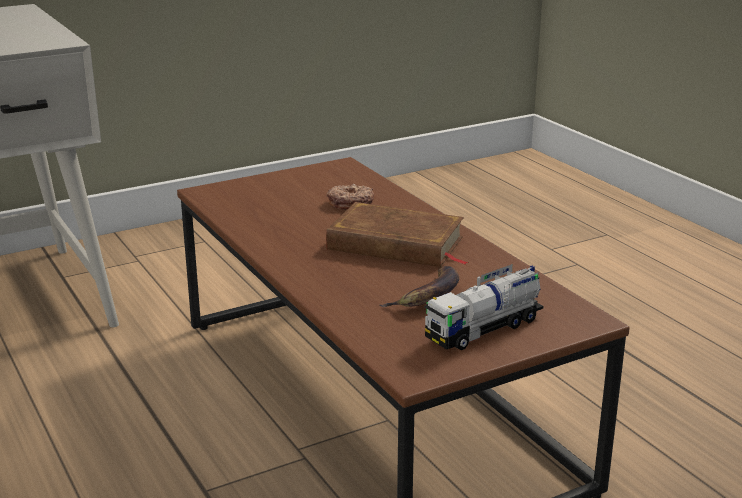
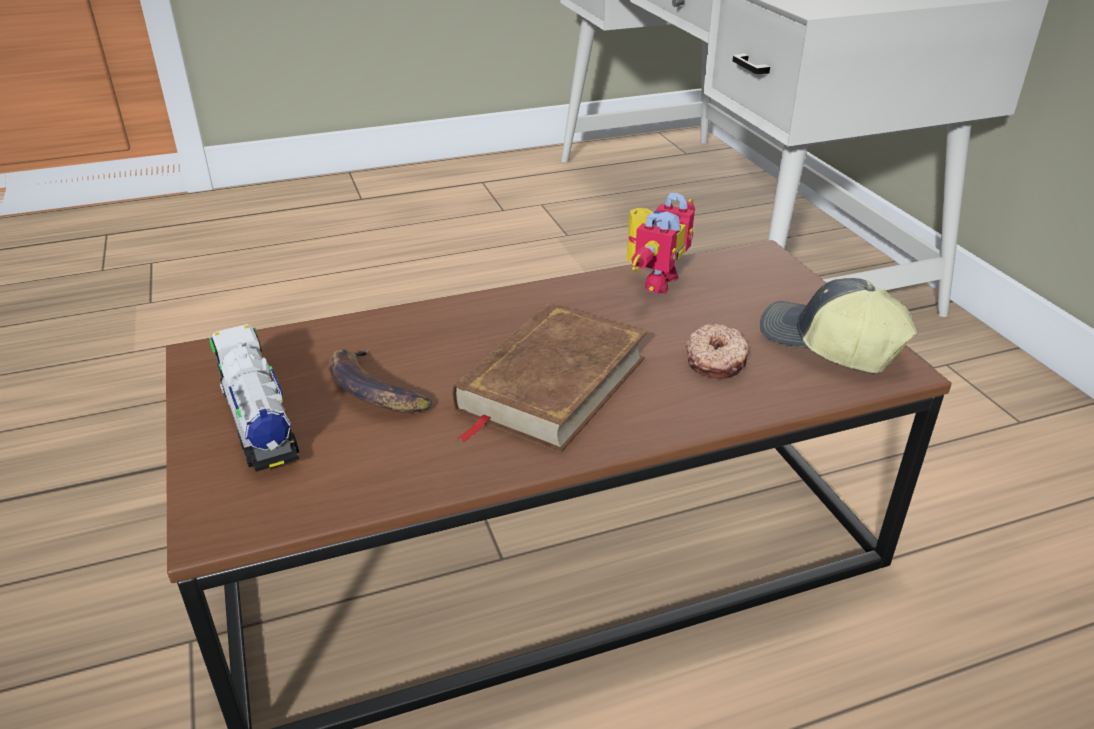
camera: 100 degrees right, 10 degrees up
none -> toy robot [627,193,695,294]
none -> cap [760,278,918,373]

